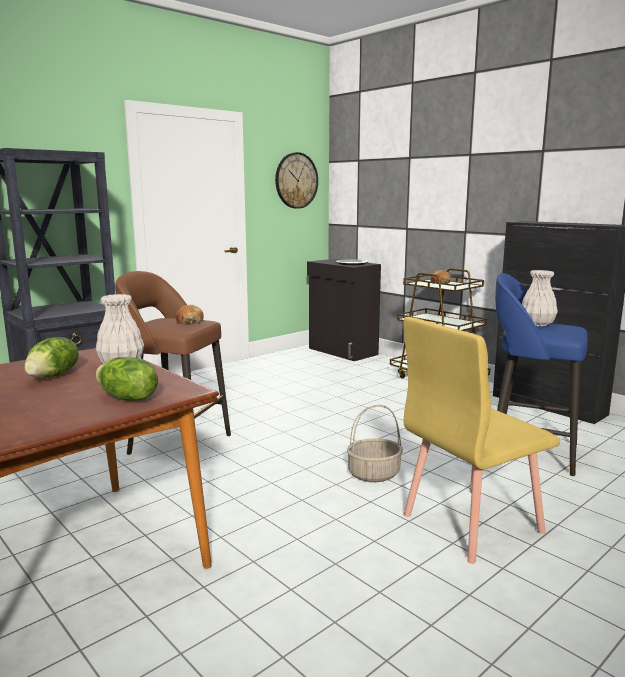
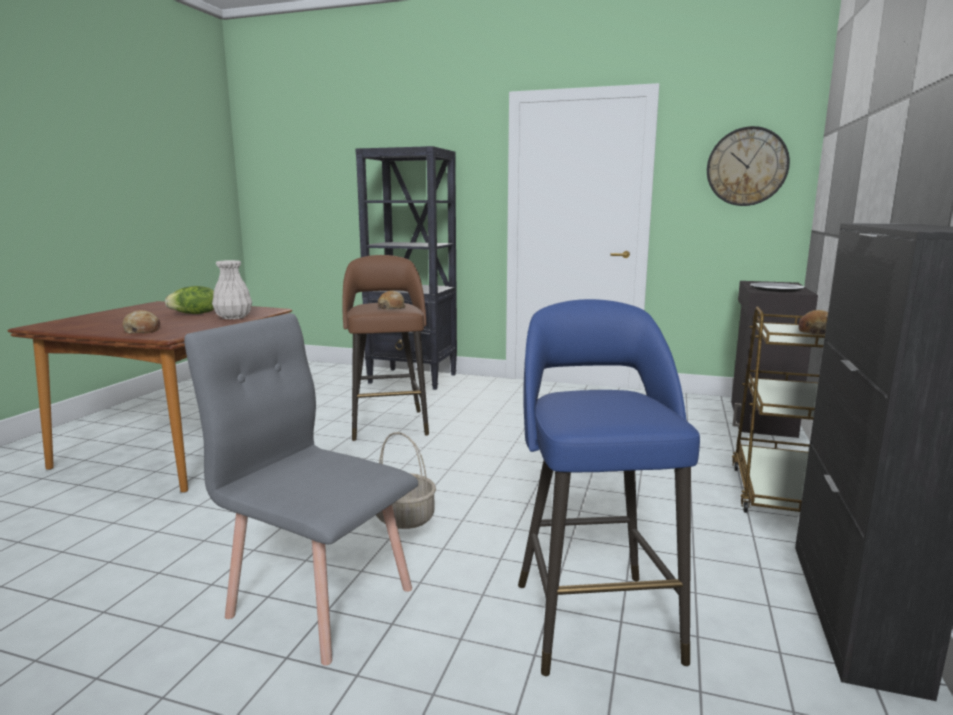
camera: 60 degrees right, 0 degrees up
lettuce [95,357,158,401] -> bread [122,310,160,334]
yellow chair [403,317,560,564] -> grey chair [184,313,418,666]
white vase [522,270,558,326] -> none

